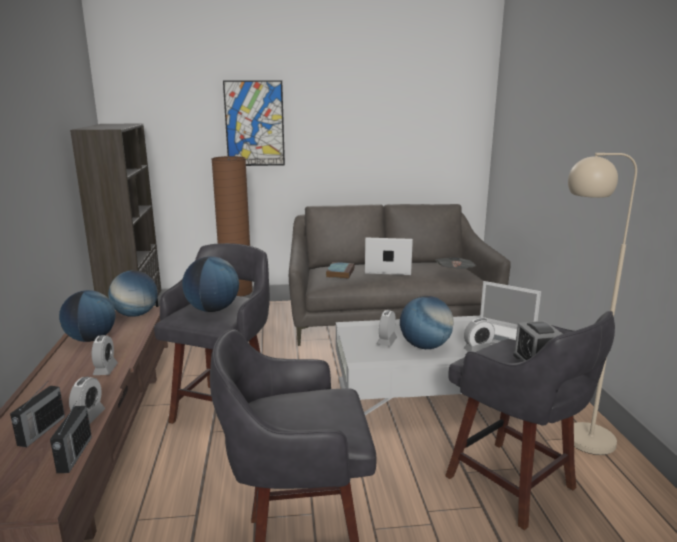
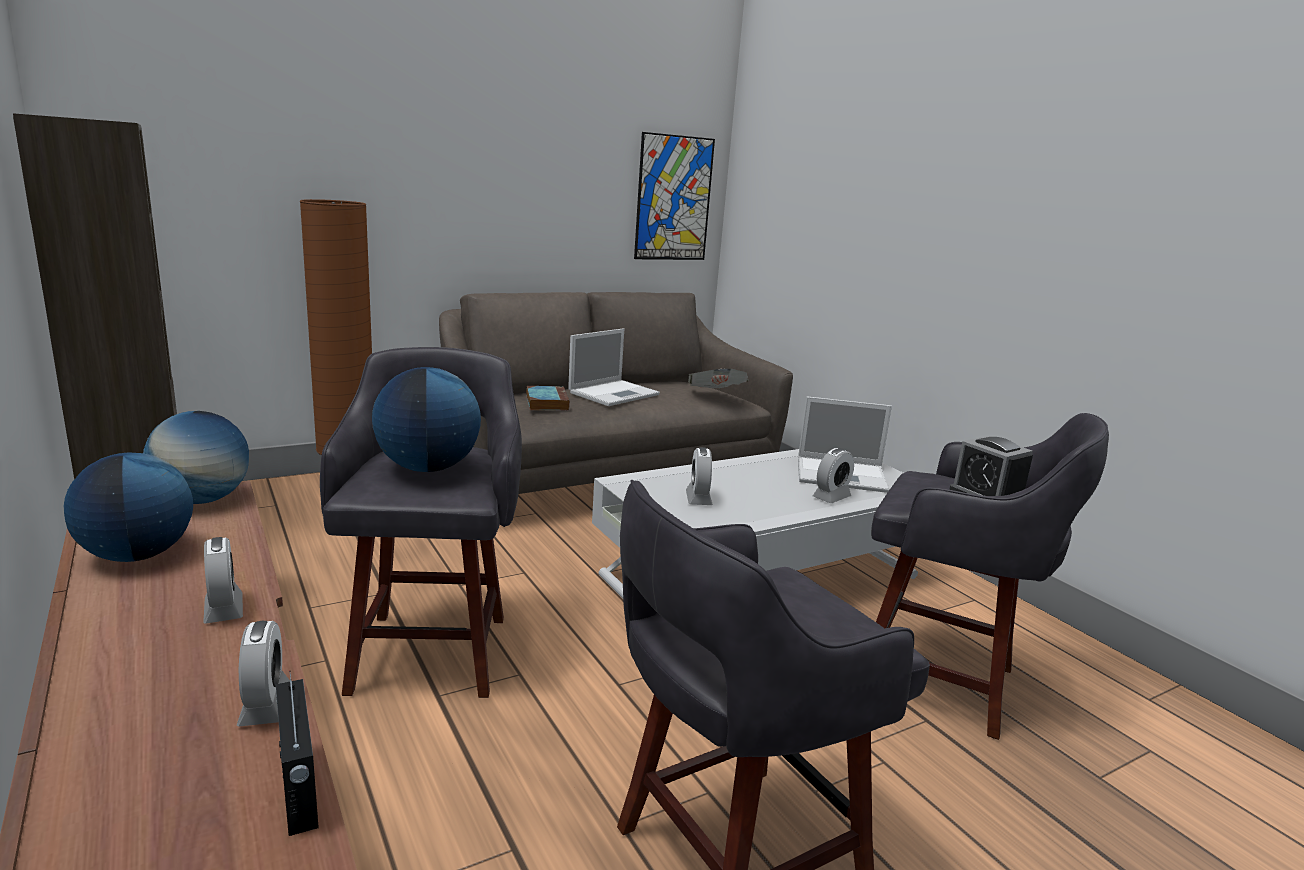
camera: 25 degrees left, 0 degrees up
radio [10,385,65,447] -> none
picture [223,80,285,166] -> picture moved to [634,132,715,260]
laptop [365,238,413,275] -> laptop turned 150 degrees clockwise [568,328,660,406]
globe [400,296,454,349] -> none
beige floor lamp [568,153,637,455] -> none

